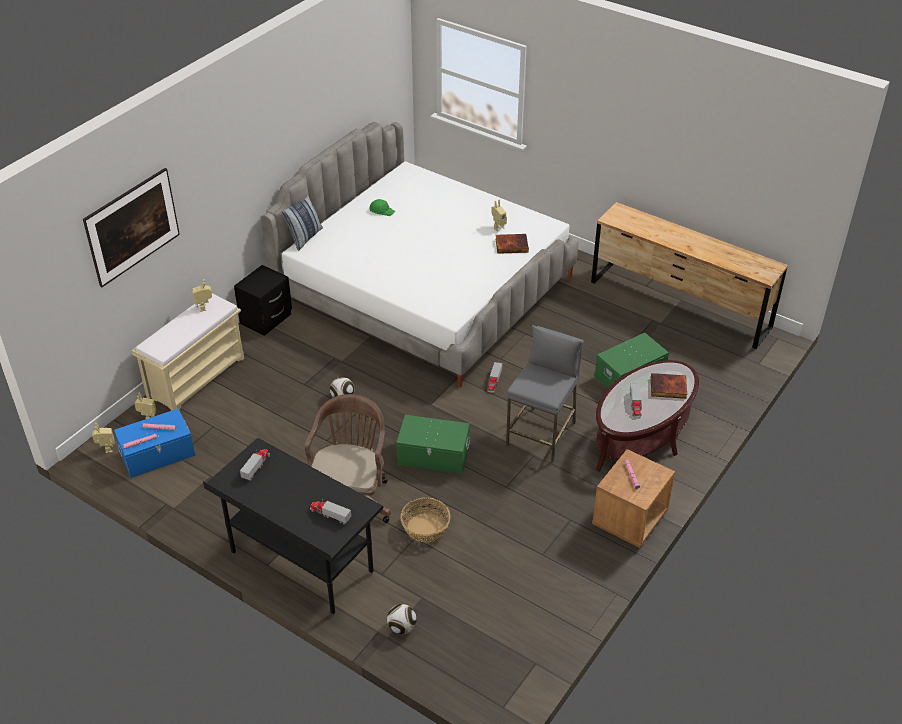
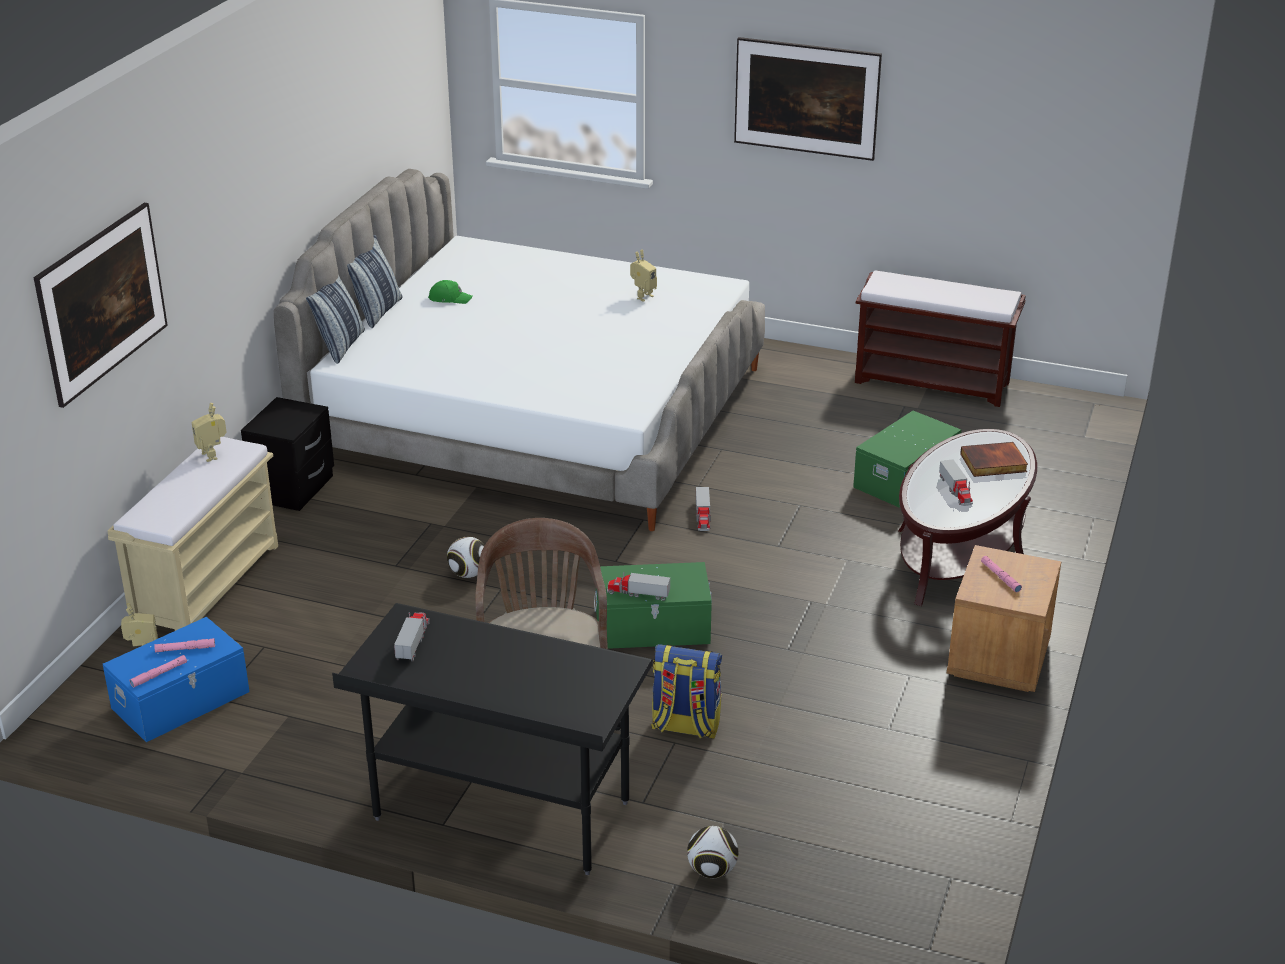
camera: 15 degrees left, 10 degrees down
toy robot [92,423,114,453] -> none
toy truck [310,499,351,525] -> toy truck moved to [607,572,670,601]
basket [400,498,451,542] -> backpack [651,644,722,739]
book [496,234,529,254] -> none
grey stool [506,325,584,463] -> none
brown dresser [591,202,788,349] -> brown bench [855,270,1026,407]
none -> pillow [347,235,403,328]
none -> picture [734,37,882,161]

